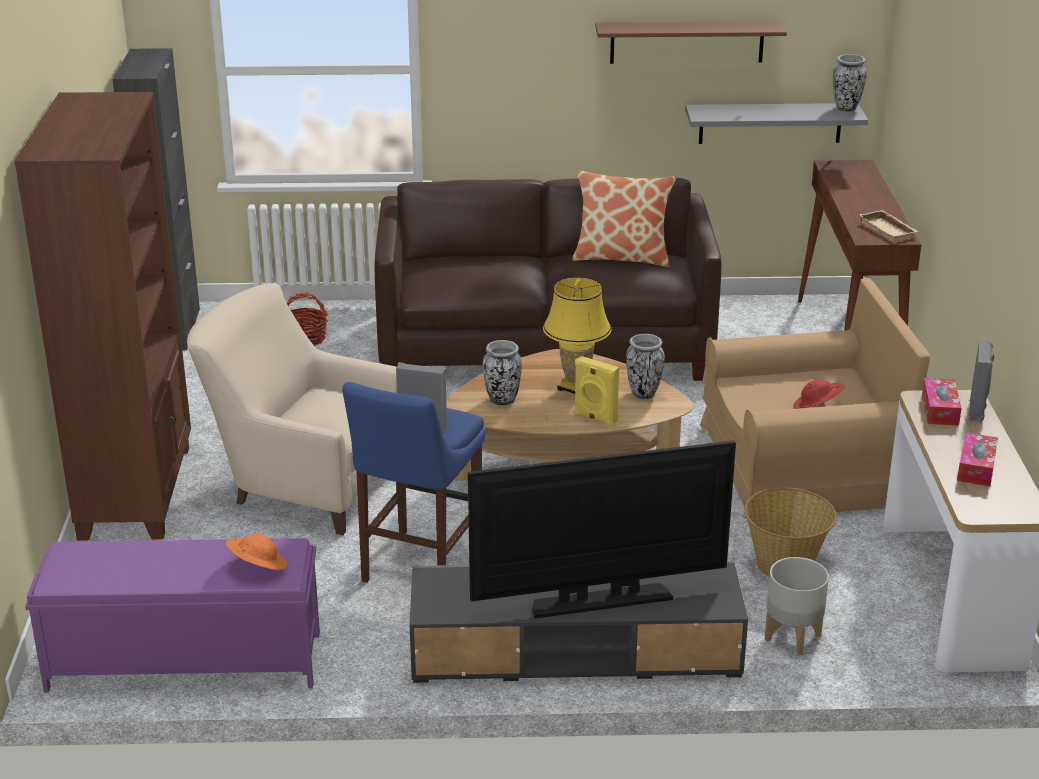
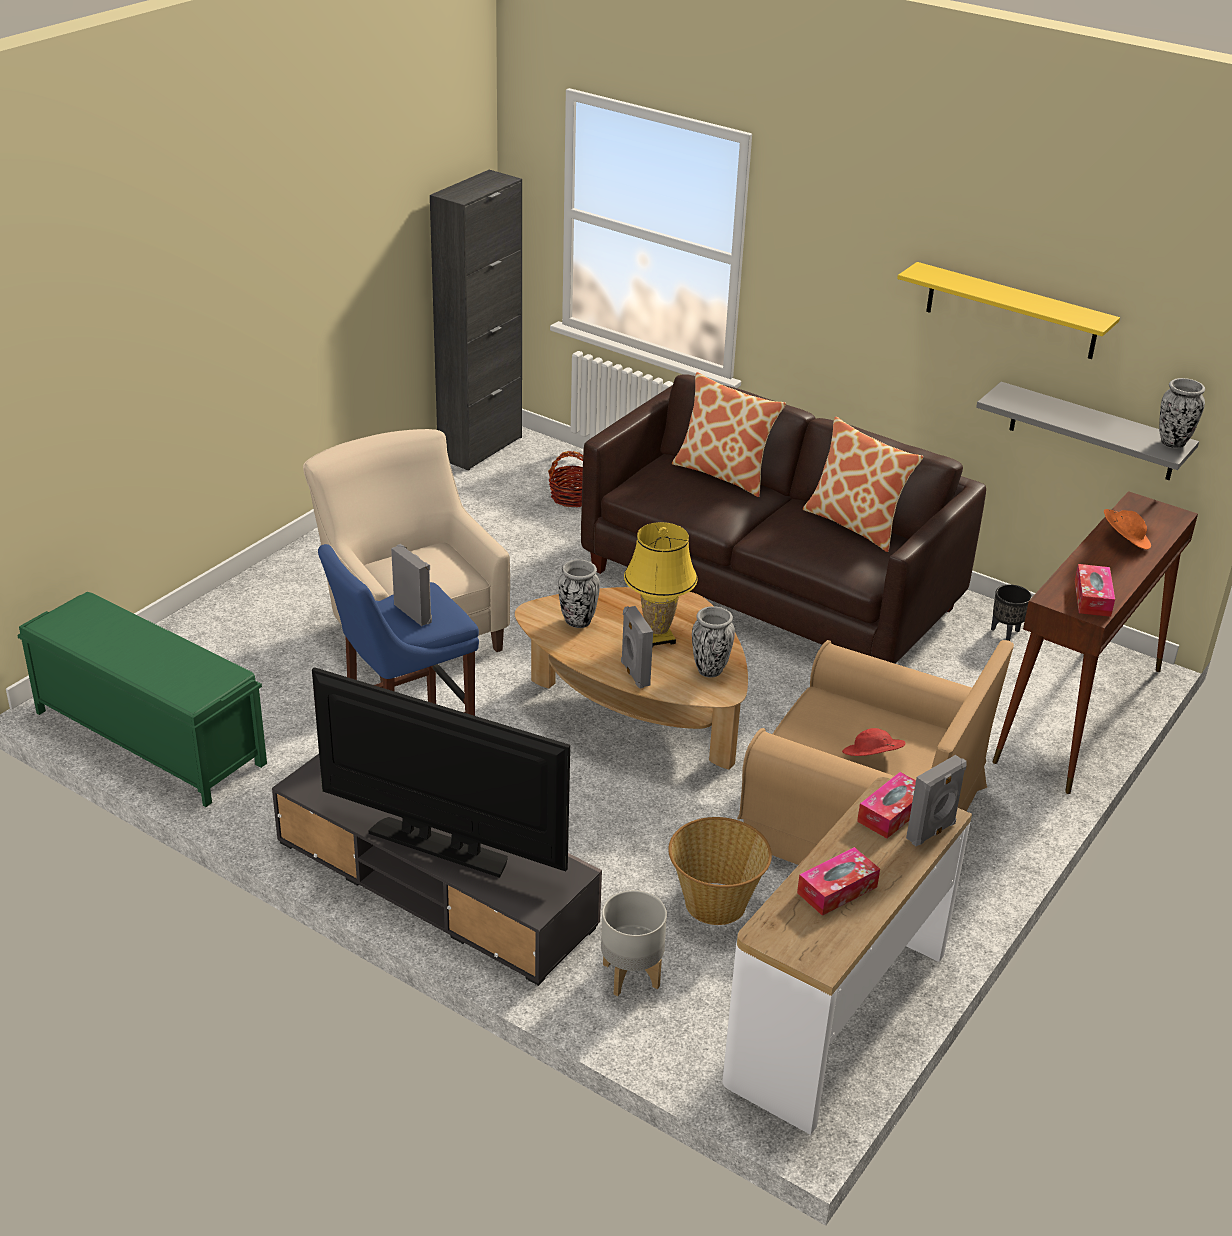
camera: 35 degrees right, 5 degrees up
brown bookcase [14,92,191,541] -> none
purple bench [25,538,320,693] -> green bench [17,592,267,807]
orange hat [226,533,287,570] -> orange hat moved to [1104,509,1151,550]
yellow speaker [574,356,619,426] -> grey speaker [621,606,653,688]
brown shelf [595,21,787,64] -> yellow shelf [897,262,1120,359]
beige tray [859,210,919,242] -> tissue box [1075,564,1115,617]
none -> pillow [672,372,786,497]
none -> black planter [991,585,1032,641]

